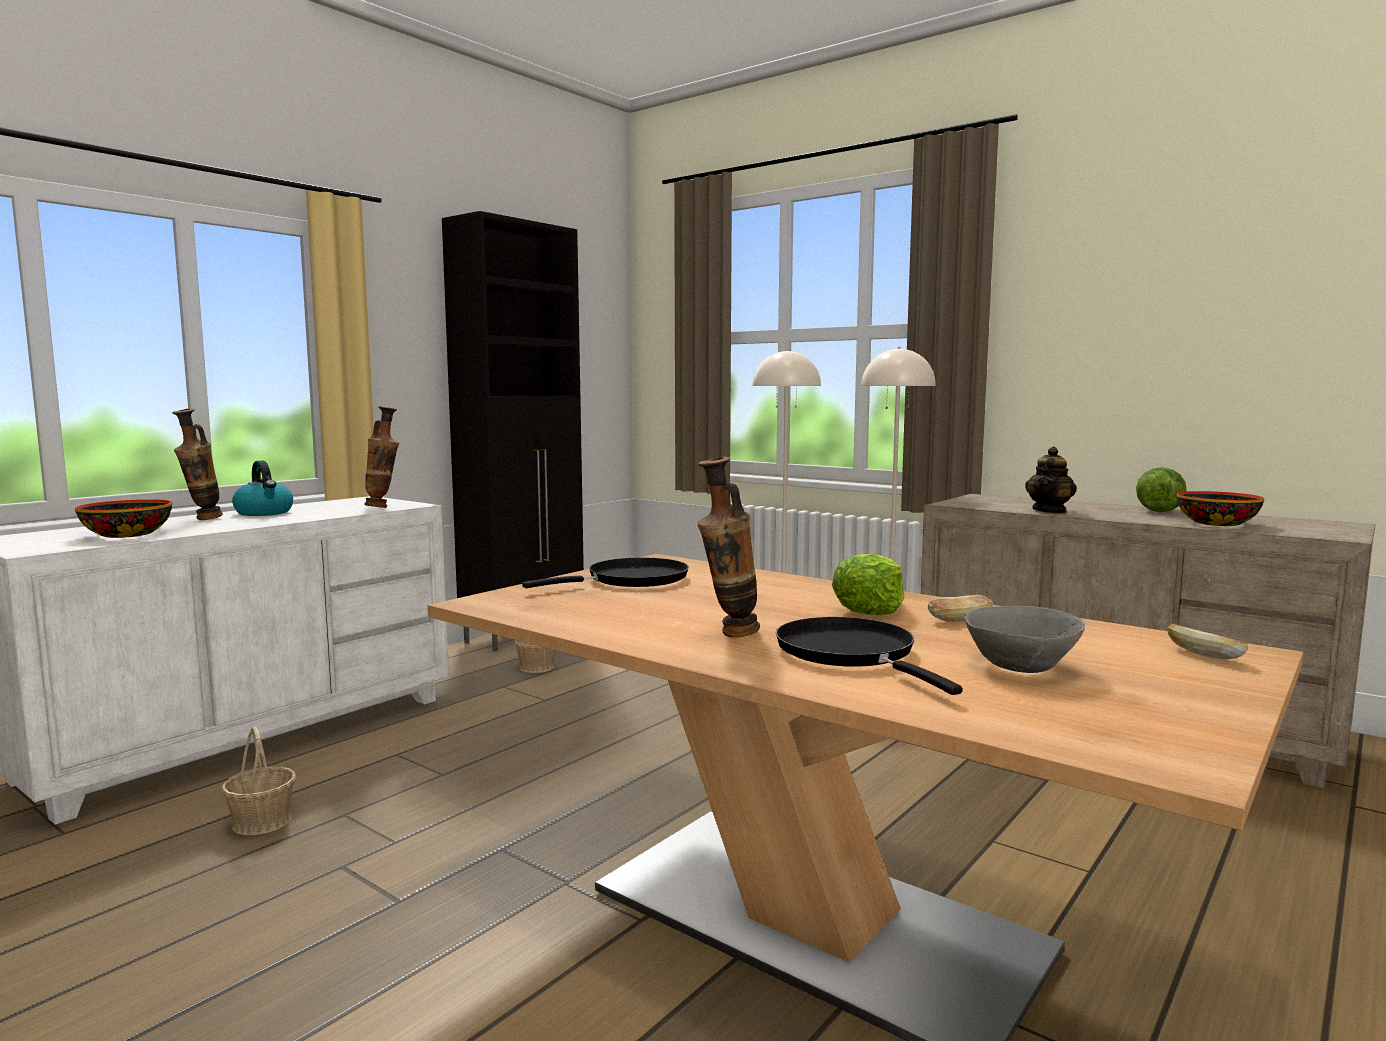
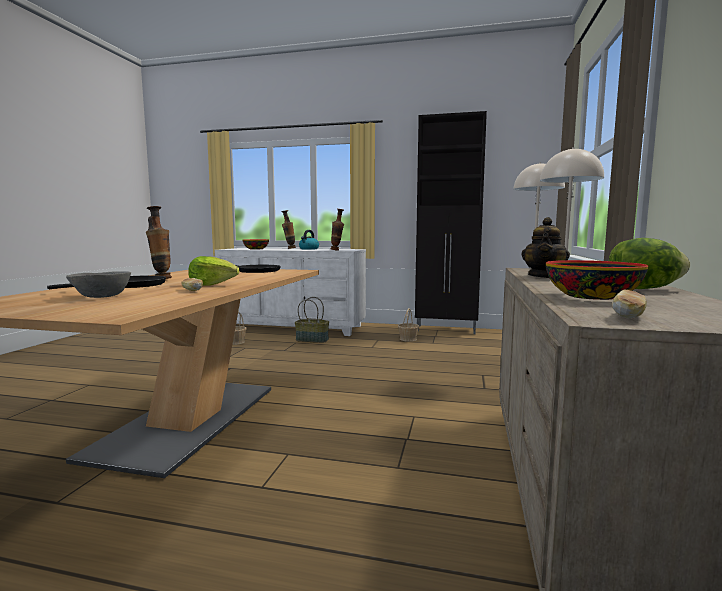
camera: 65 degrees right, 0 degrees up
teapot [1025,447,1077,513] -> teapot turned 75 degrees counterclockwise [521,217,570,278]
bread [1167,623,1248,660] -> bread moved to [612,290,647,319]
none -> basket [295,297,329,343]

